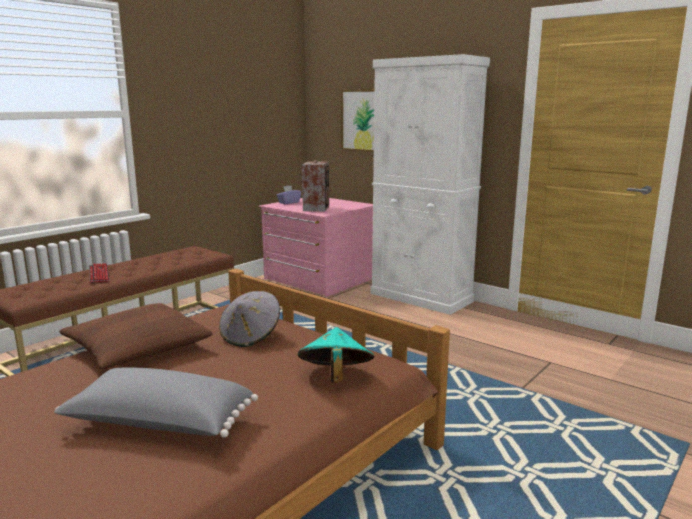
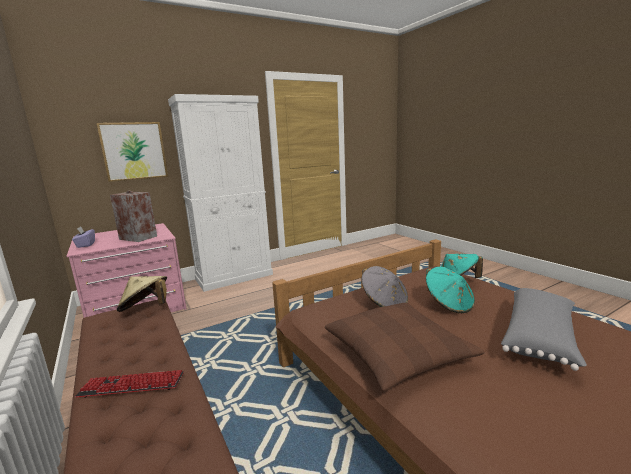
camera: 70 degrees left, 0 degrees up
none -> beige hat [117,276,167,312]
none -> turquoise hat [426,267,475,313]

